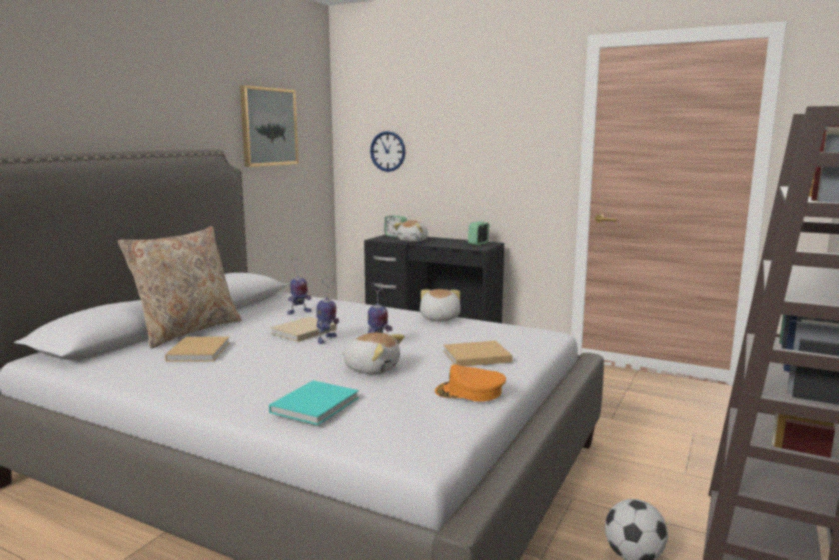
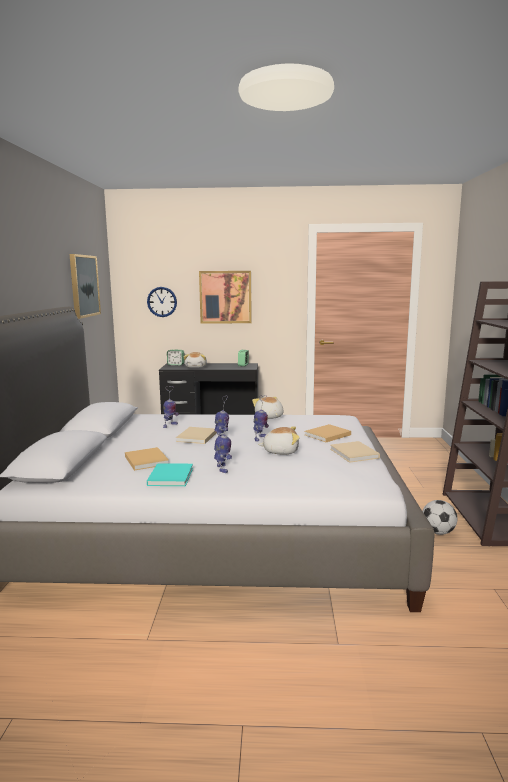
camera: 25 degrees left, 0 degrees up
beige pillow [118,226,242,348] -> none
turquoise book [269,380,359,425] -> turquoise book moved to [147,463,193,486]
orange cap [435,365,506,402] -> beige book [330,441,380,463]
none -> picture [199,271,252,323]
none -> toy robot [214,417,232,473]

